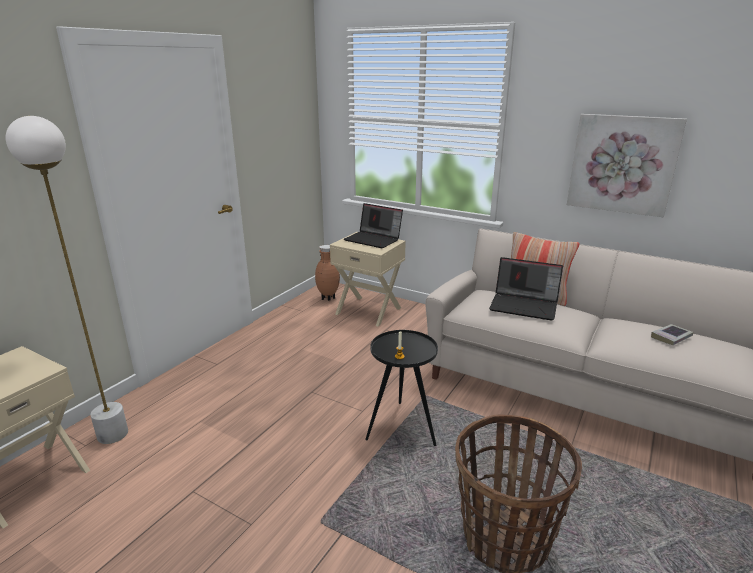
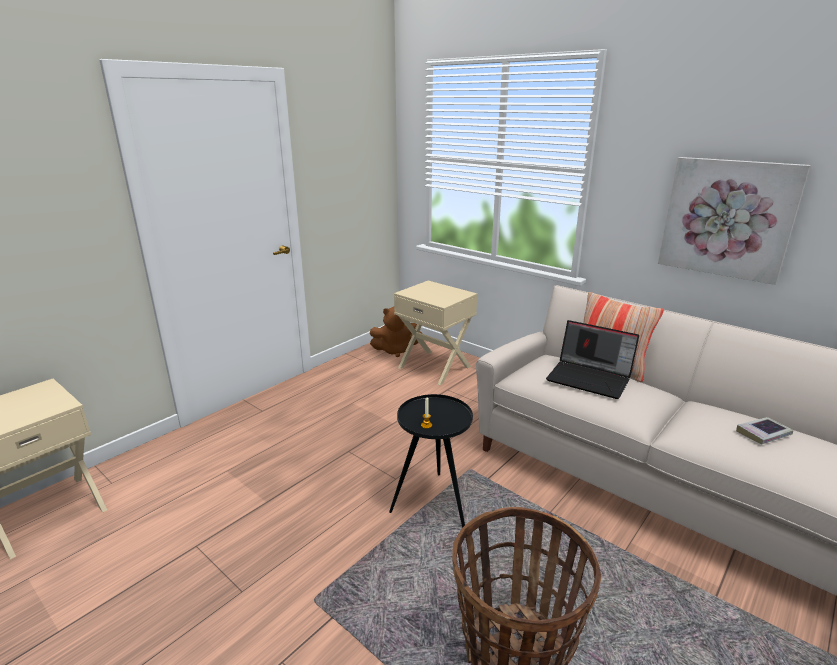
camera: 10 degrees right, 0 degrees up
white floor lamp [6,116,128,444] -> none
brown vase [315,245,340,301] -> brown plush toy [370,307,422,357]
laptop [344,203,403,248] -> none

